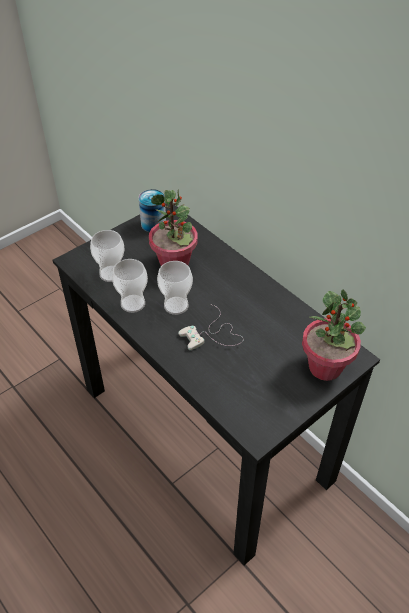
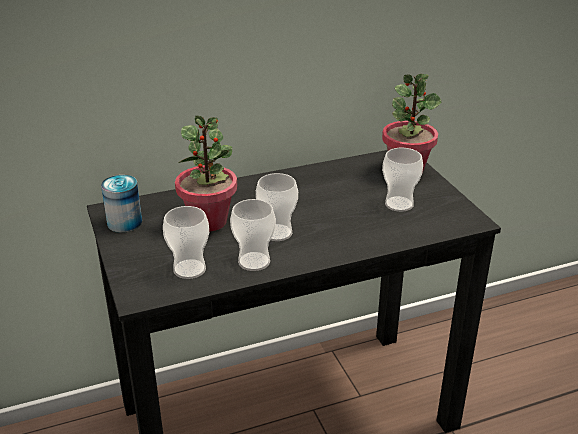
camera: 70 degrees left, 15 degrees down
white game controller [178,304,244,350] -> none
none -> cup [382,148,423,212]

